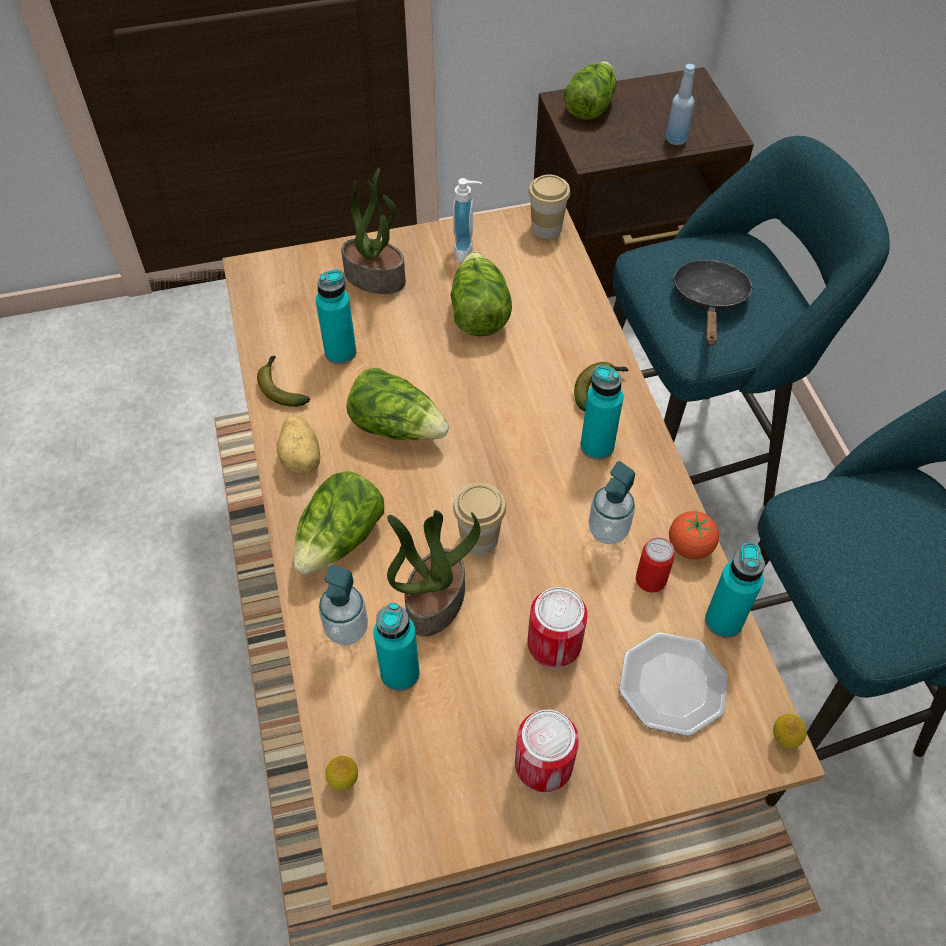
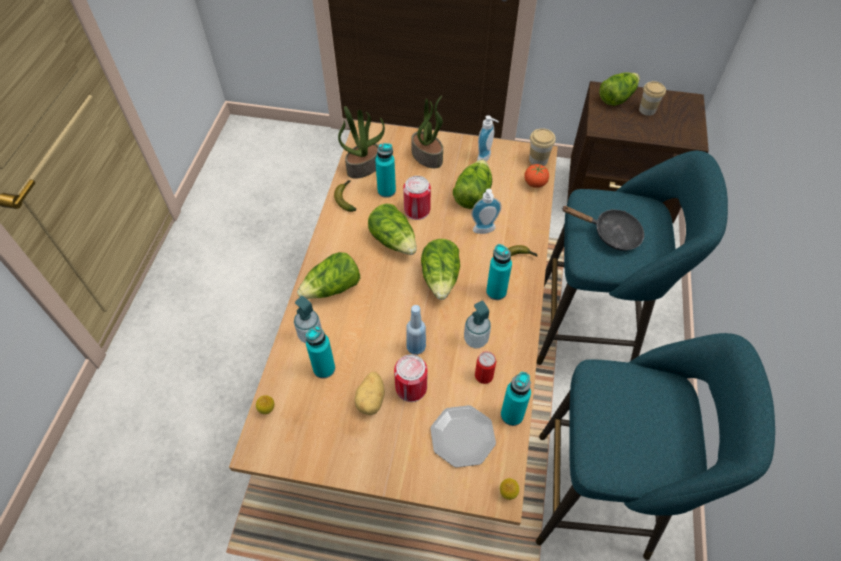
camera: 25 degrees right, 0 degrees up
potato [277,415,320,474] -> potato moved to [355,372,384,415]
potted plant [387,510,480,637] -> potted plant moved to [338,106,385,179]
cup [453,483,506,555] -> cup moved to [639,81,666,116]
can [515,710,579,793] -> can moved to [403,176,431,220]
blue bottle [666,64,695,145] -> blue bottle moved to [406,305,426,355]
tomato [669,511,719,559] -> tomato moved to [524,164,549,188]
black frying pan [673,260,754,345] -> black frying pan turned 75 degrees clockwise [562,206,644,251]
none -> lettuce [421,239,460,300]
none -> soap dispenser [471,189,502,234]

